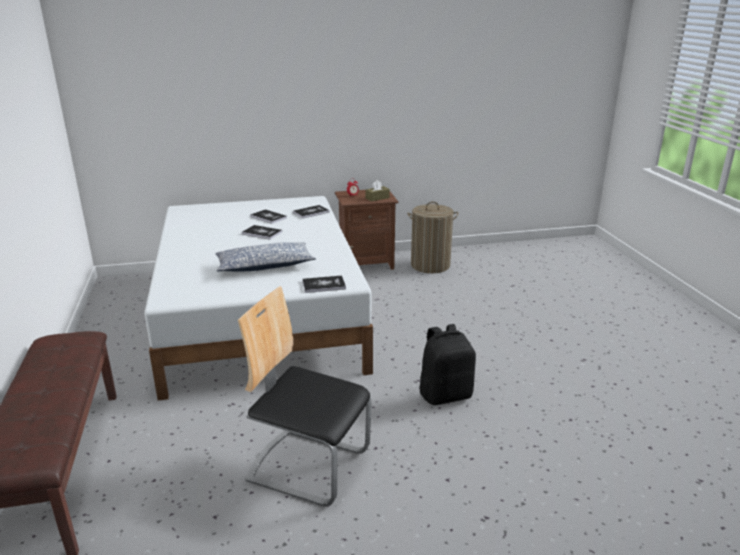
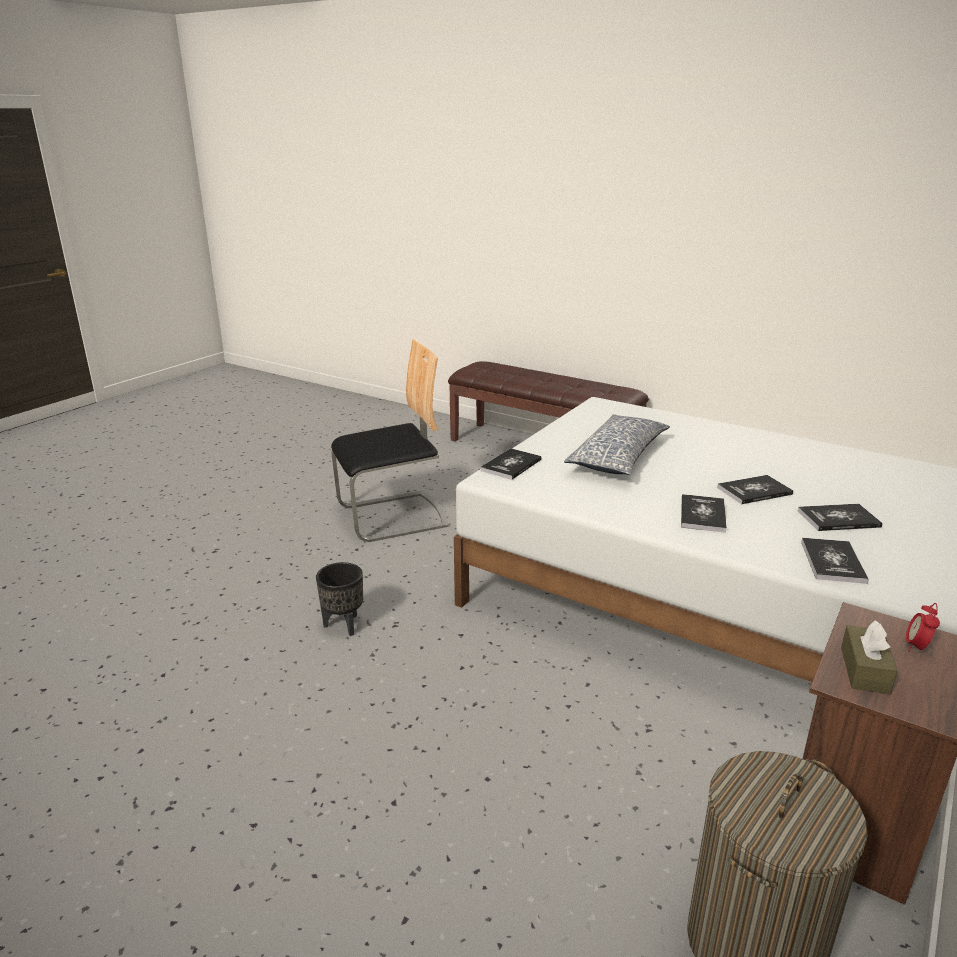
camera: 135 degrees right, 0 degrees up
black backpack [419,324,476,405] -> black planter [316,562,363,636]
none -> book [681,494,727,533]

